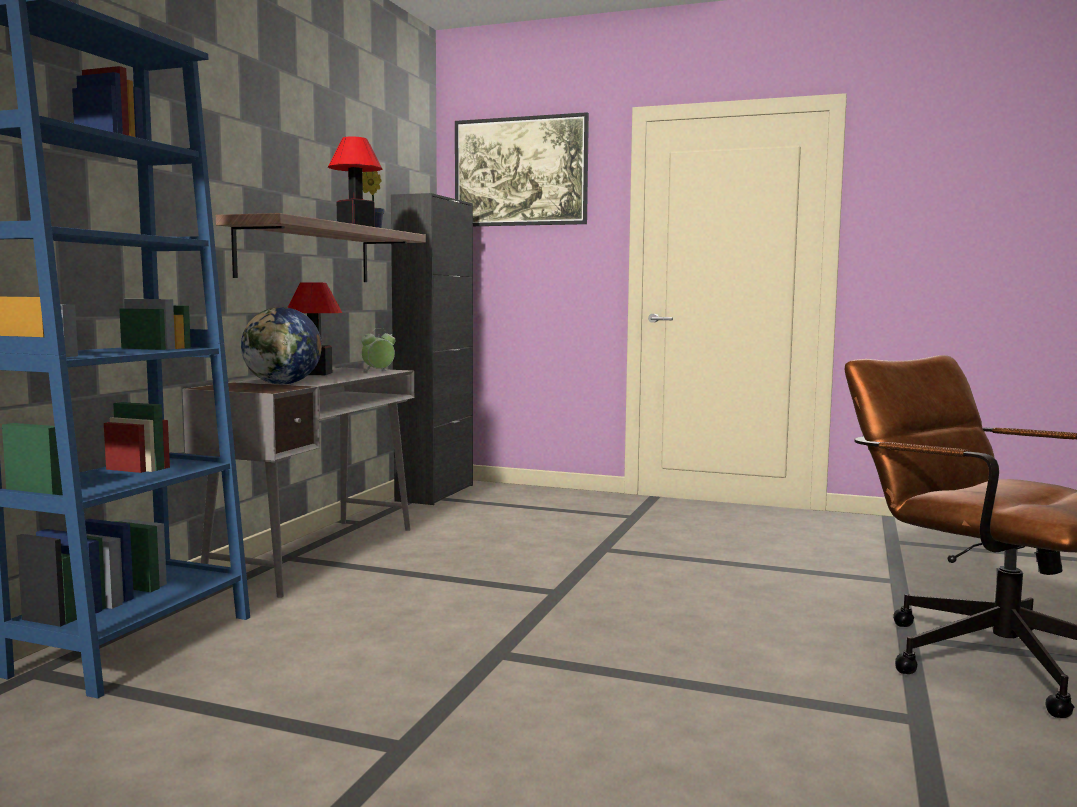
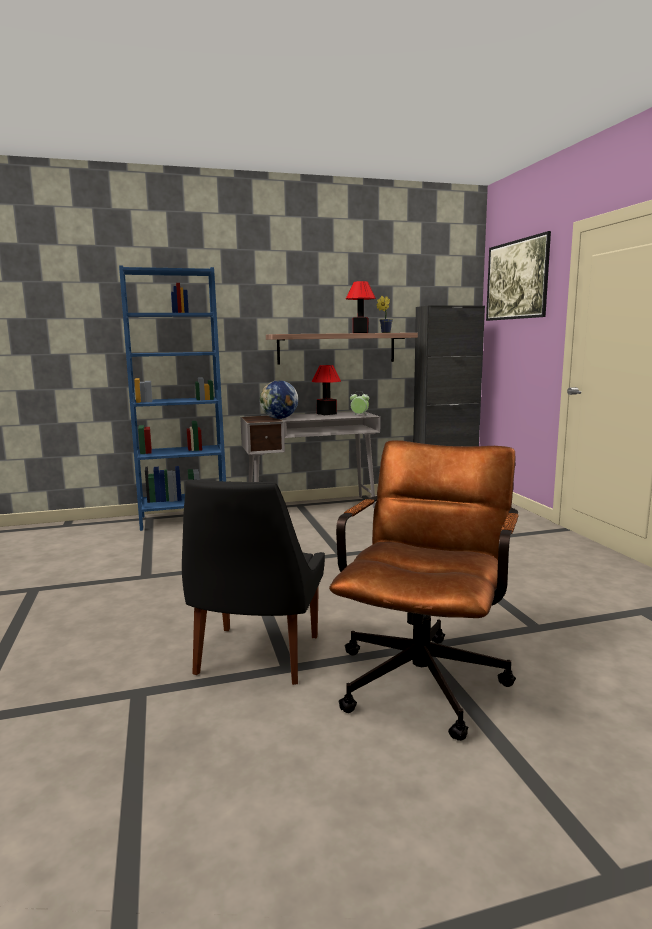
camera: 55 degrees right, 5 degrees up
none -> black chair [182,479,325,685]

